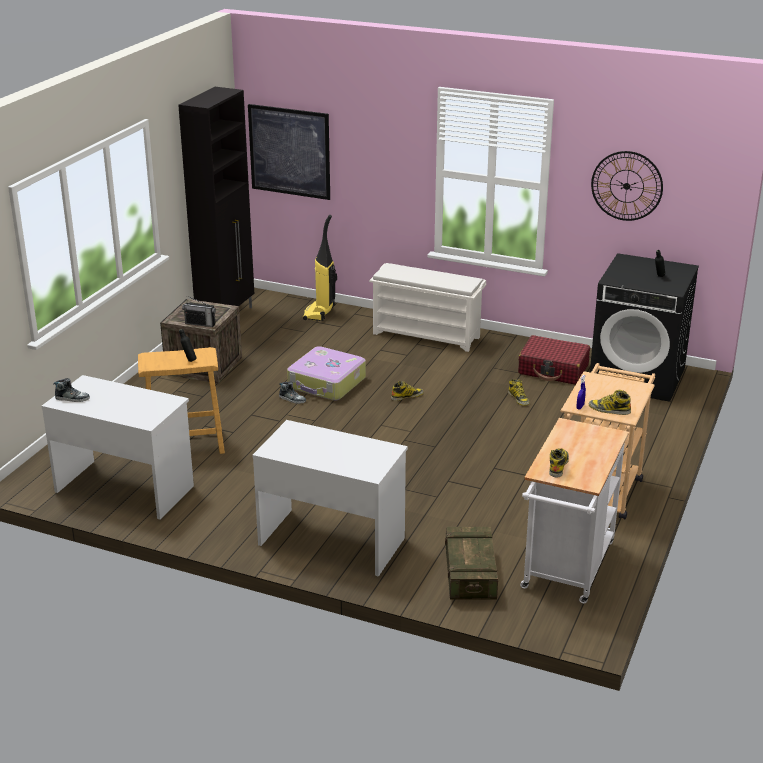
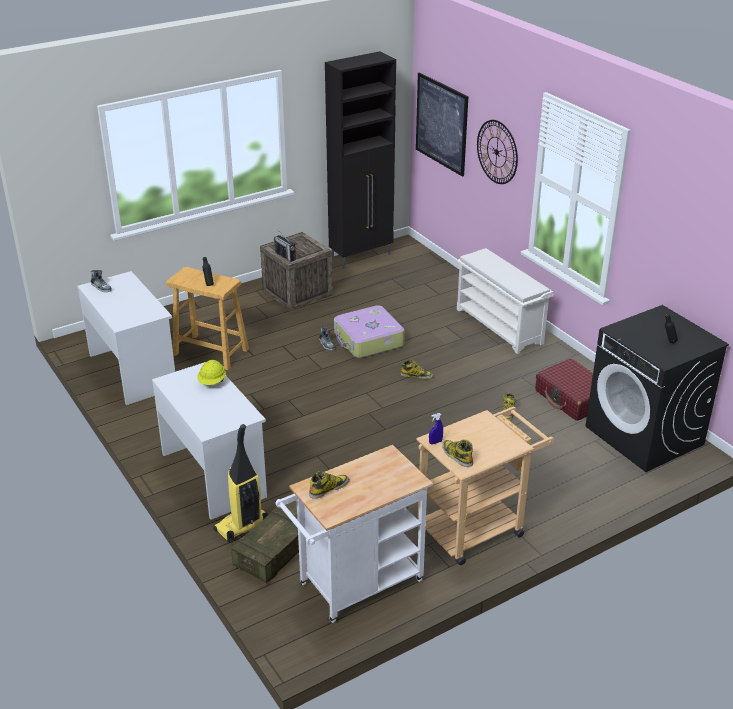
camera: 35 degrees right, 5 degrees up
vacuum cleaner [302,215,337,321] -> vacuum cleaner moved to [213,424,269,542]
wall clock [591,151,663,221] -> wall clock moved to [477,120,518,184]
none -> yellow hard hat [197,360,226,385]

